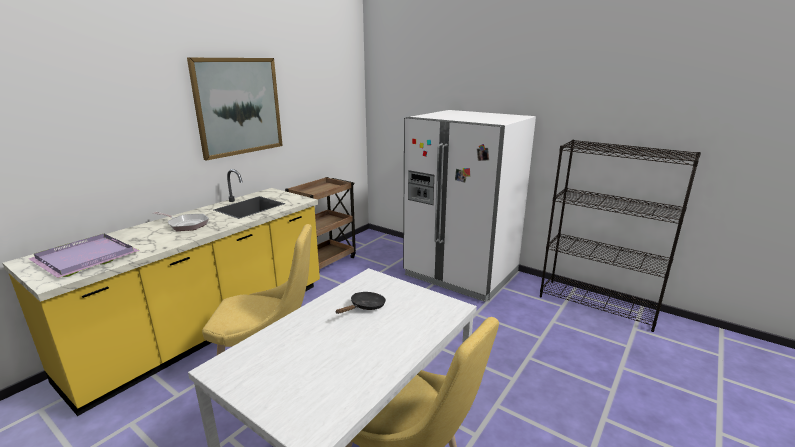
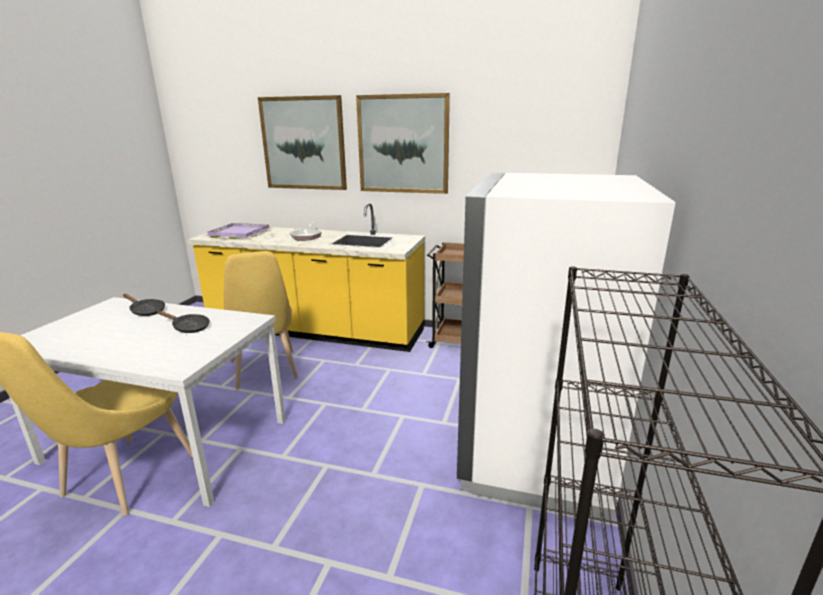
camera: 70 degrees right, 0 degrees up
none -> black frying pan [123,294,165,316]
none -> picture [258,95,347,190]

